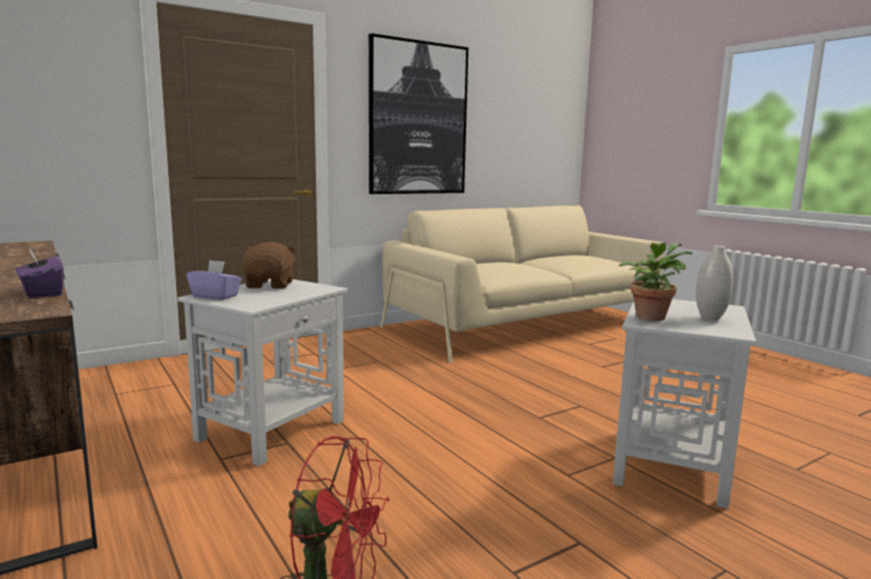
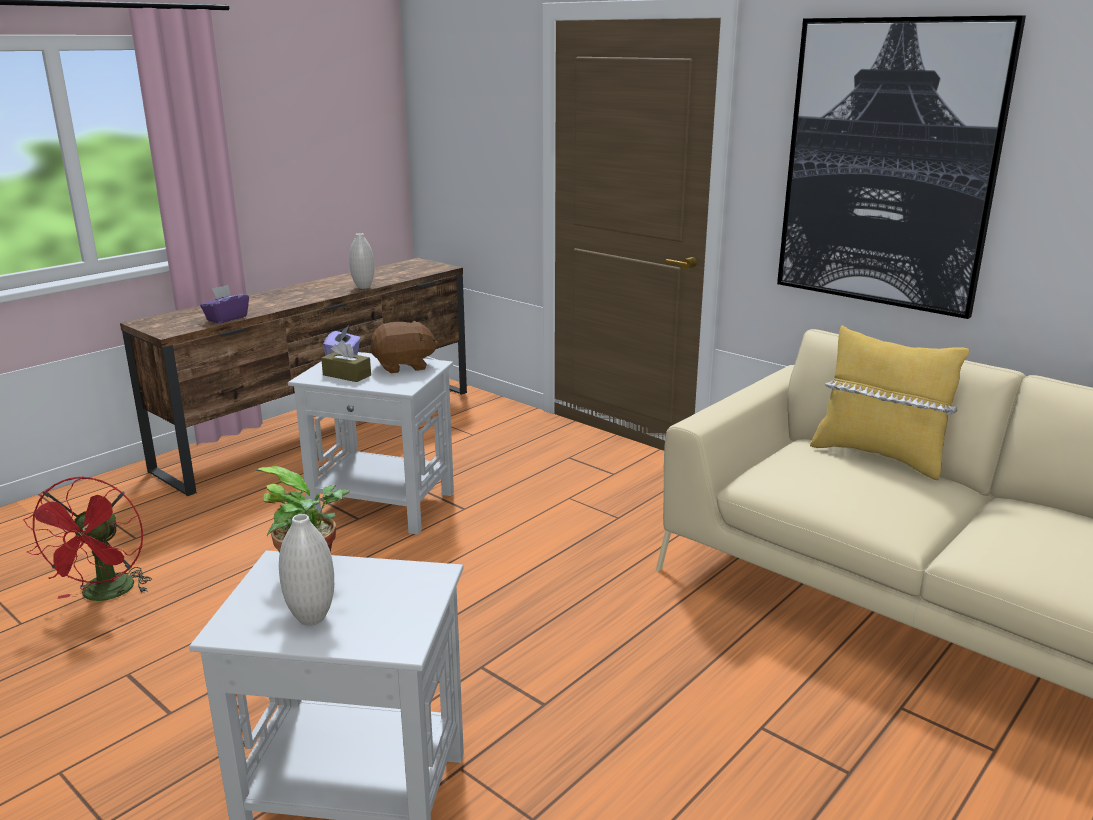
camera: 75 degrees right, 10 degrees up
none -> brown tissue box [321,340,371,382]
none -> white vase [349,233,375,289]
none -> yellow pillow [810,325,969,480]

